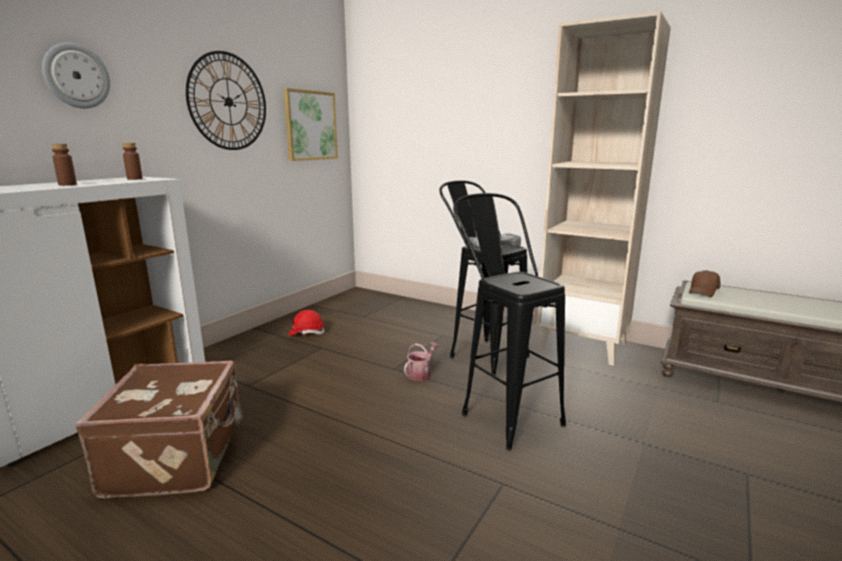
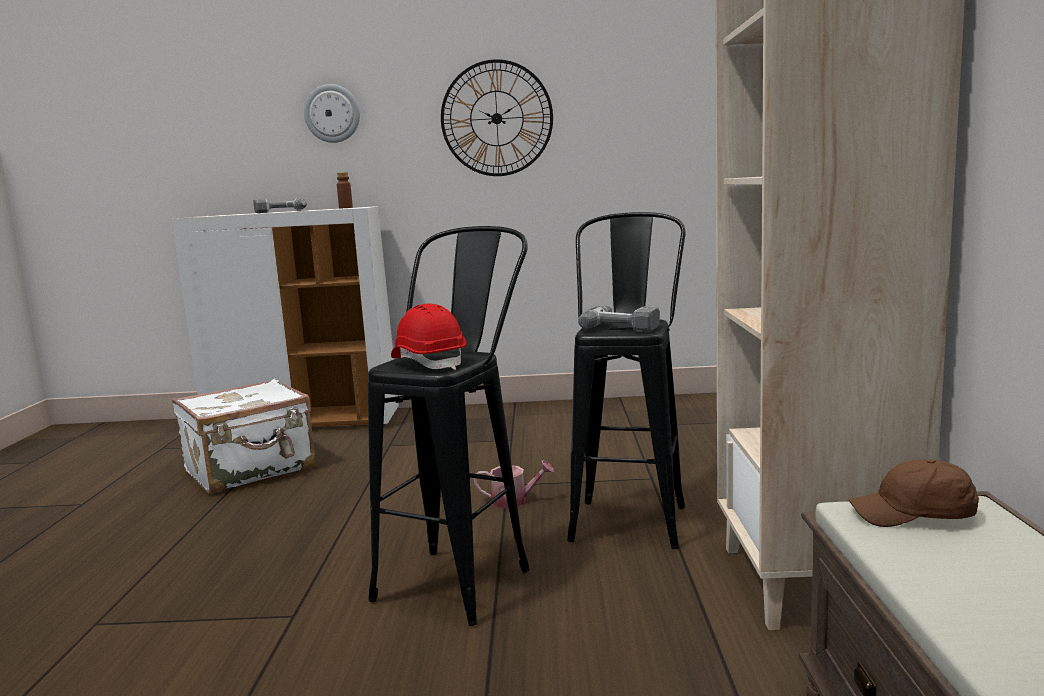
camera: 60 degrees right, 5 degrees down
brown bottle [52,144,77,186] -> power drill [253,198,307,213]
brown suitcase [75,361,244,498] -> white suitcase [172,379,316,494]
picture [283,88,338,161] -> none
red hard hat [288,310,325,336] -> red hard hat moved to [391,303,466,370]

